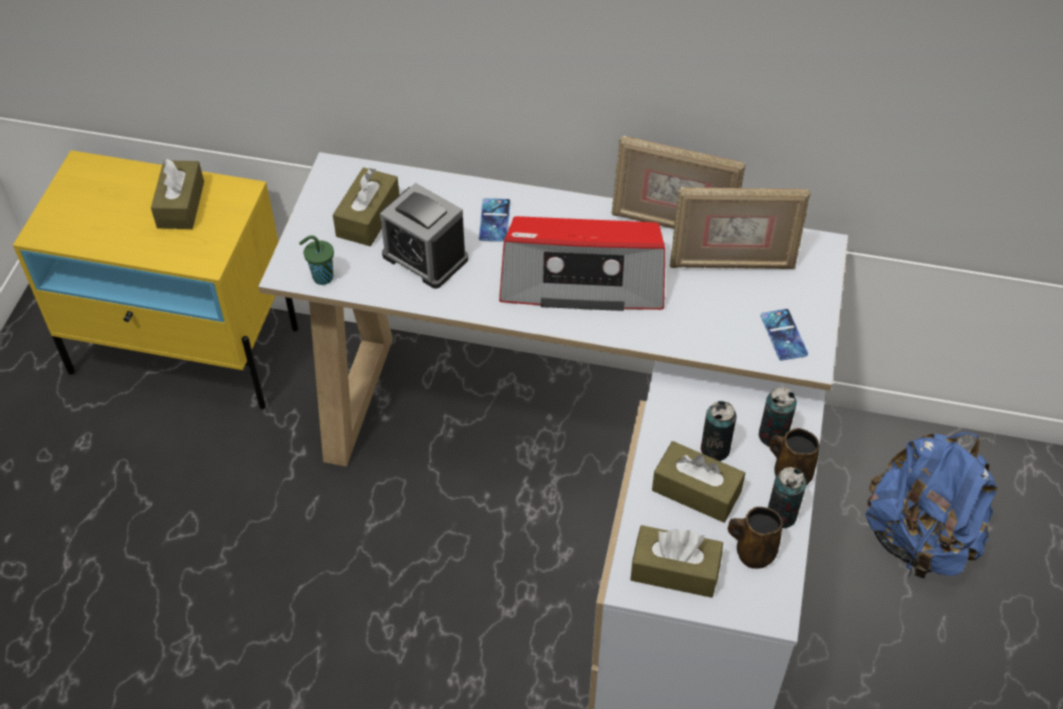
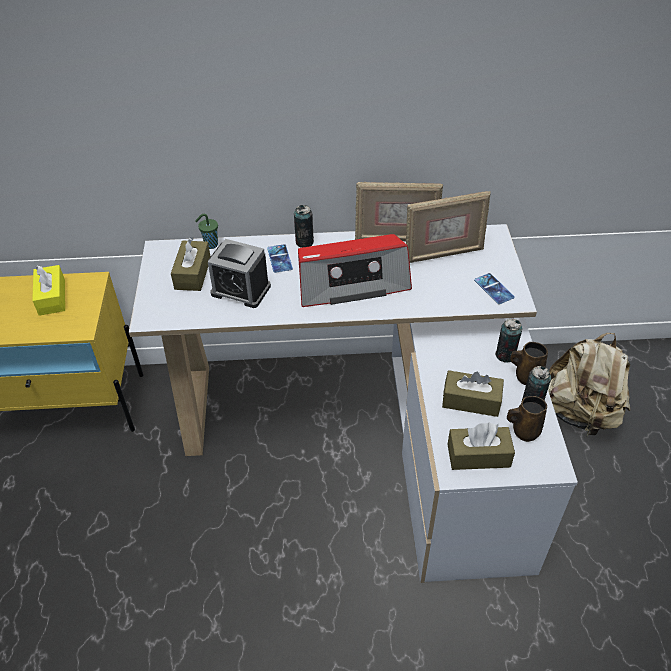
camera: 15 degrees left, 5 degrees down
brown tissue box [151,159,204,229] -> yellow tissue box [32,265,65,316]
green cup [299,235,334,285] -> green cup moved to [195,214,218,249]
can [701,401,736,461] -> can moved to [294,205,314,248]
blue backpack [865,432,998,578] -> beige backpack [548,333,630,437]

